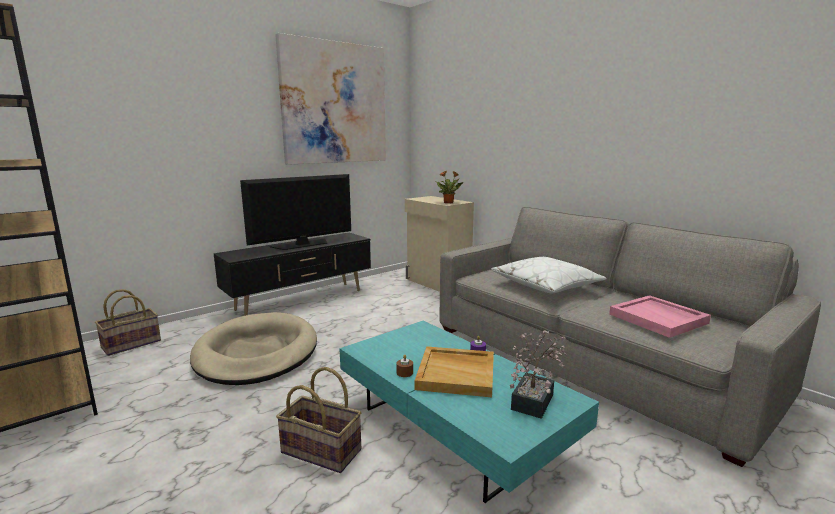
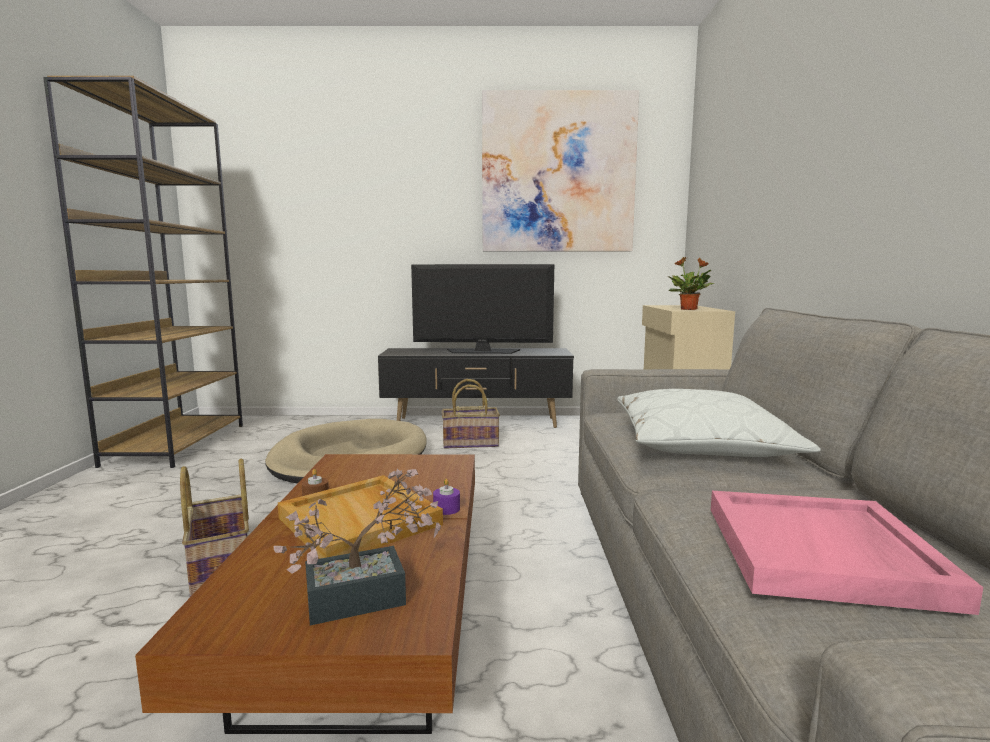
camera: 40 degrees right, 5 degrees down
basket [95,289,161,356] -> basket moved to [442,379,500,448]
turquoise coffee table [339,321,599,503] -> brown coffee table [135,454,475,734]

